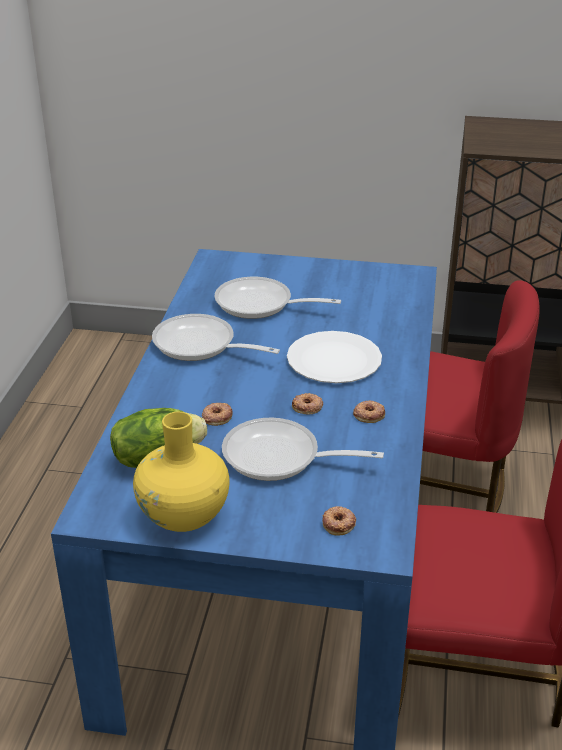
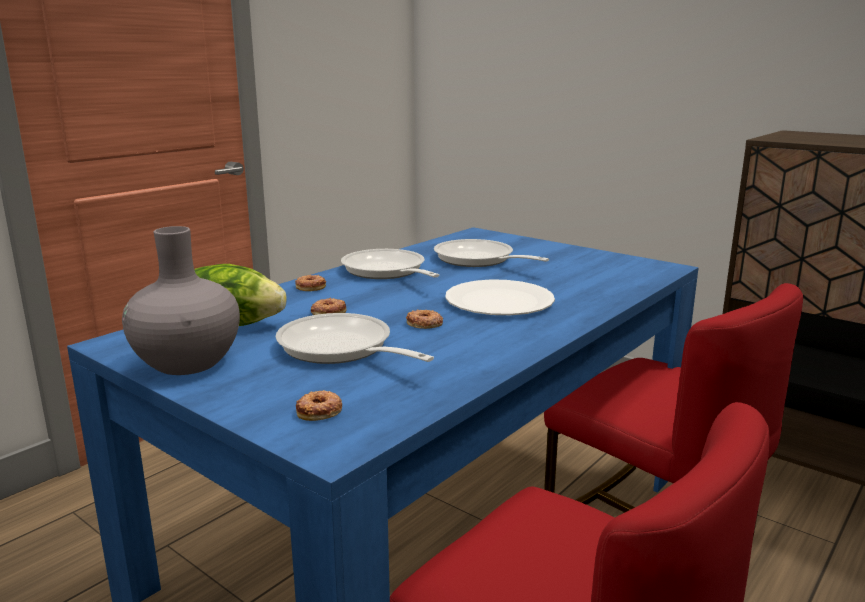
camera: 30 degrees right, 15 degrees down
yellow vase [133,412,229,532] -> grey vase [122,226,240,375]
donut [353,400,385,423] -> donut moved to [295,275,326,291]

